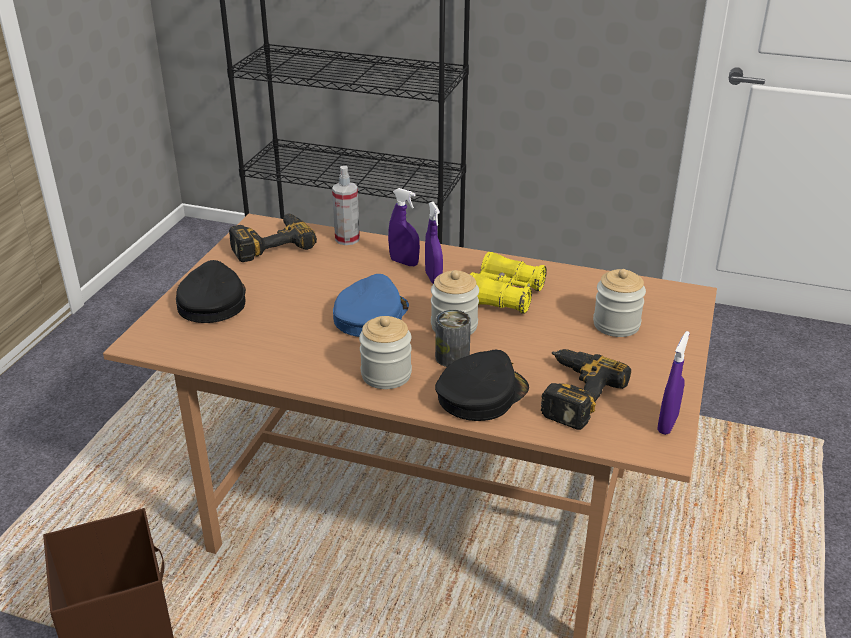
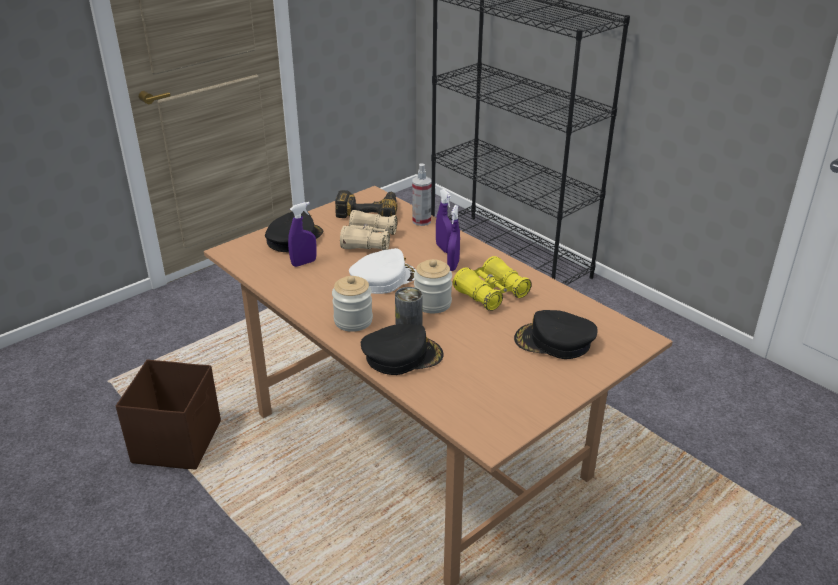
camera: 30 degrees right, 0 degrees up
blue cap [333,274,409,337] -> white cap [349,248,416,294]
power drill [541,349,631,430] -> none
jar [593,269,646,337] -> black cap [514,310,598,359]
purple spray bottle [657,331,690,435] -> purple spray bottle moved to [288,202,317,267]
none -> beige binoculars [340,210,397,250]

